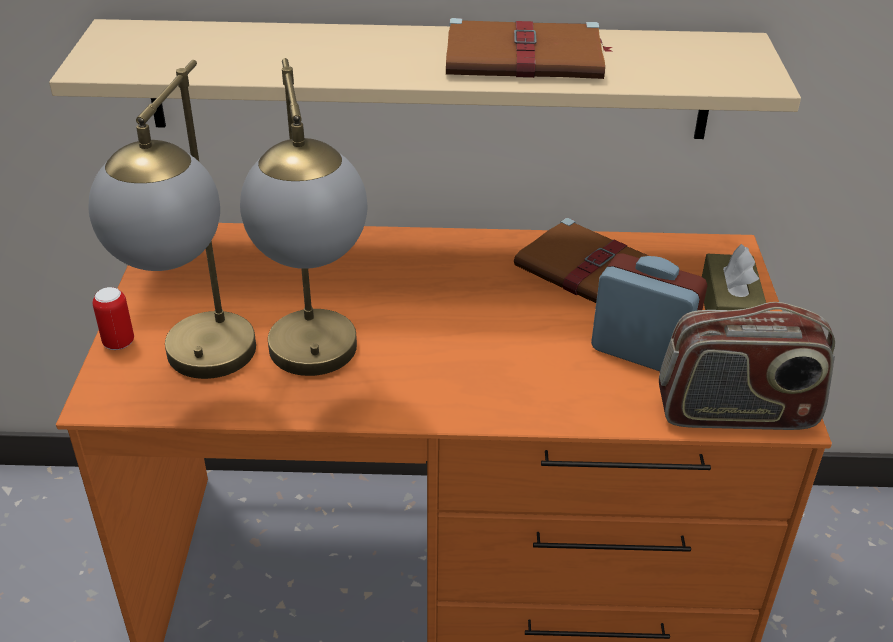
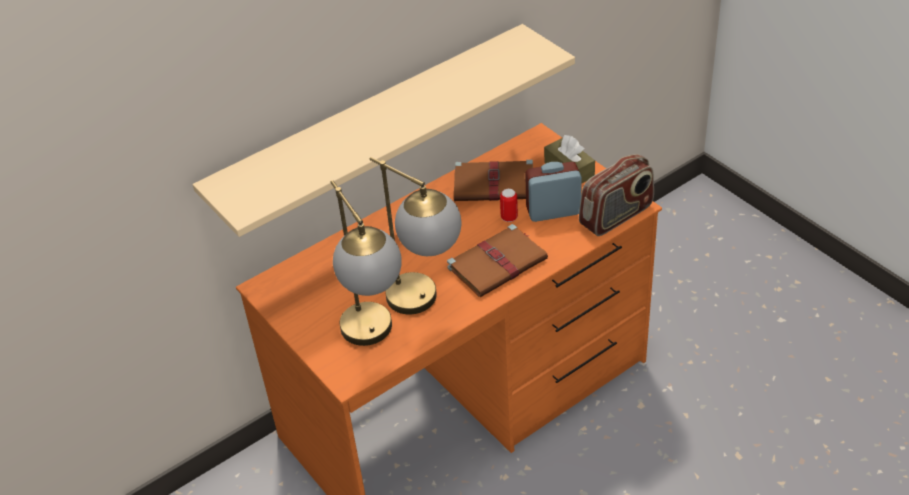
camera: 35 degrees left, 5 degrees up
can [93,287,134,350] -> can moved to [500,189,518,222]
brown book [446,18,613,79] -> brown book moved to [447,224,548,297]

